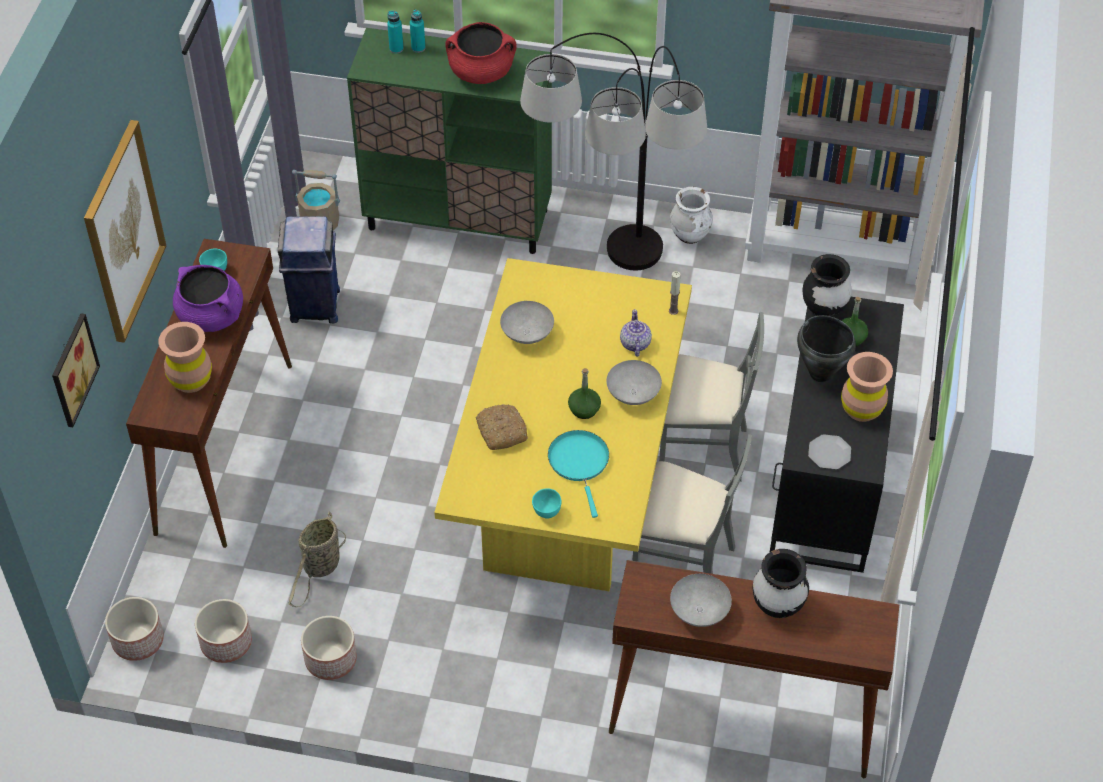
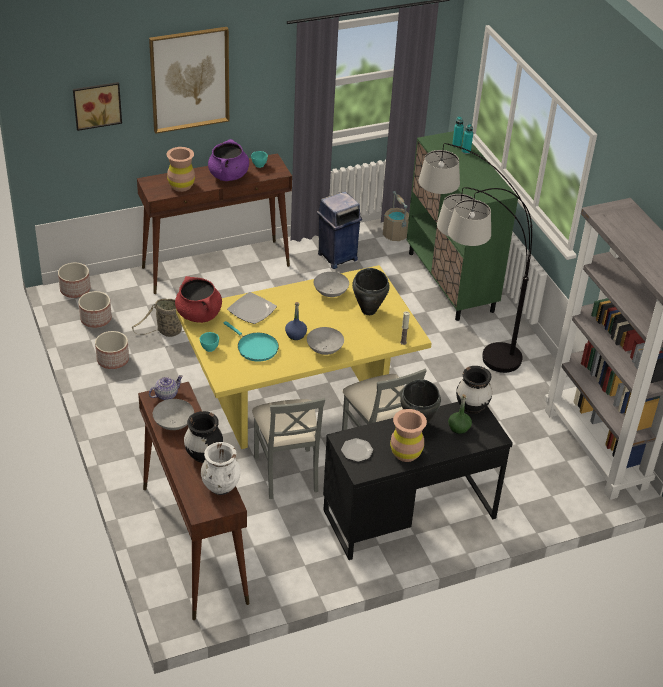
camera: 55 degrees right, 10 degrees down
red cooking pot [445,22,517,84] -> red cooking pot moved to [175,276,222,323]
bread [476,404,528,450] -> plate [227,292,277,324]
turquoise frying pan [548,430,609,518] -> turquoise frying pan turned 90 degrees clockwise [224,321,279,362]
green bottle [568,368,601,419] -> blue bottle [285,302,307,340]
teapot [620,309,652,357] -> teapot moved to [149,375,183,400]
white vase [670,187,713,244] -> white vase moved to [201,442,241,495]
none -> black cooking pot [352,268,390,315]

